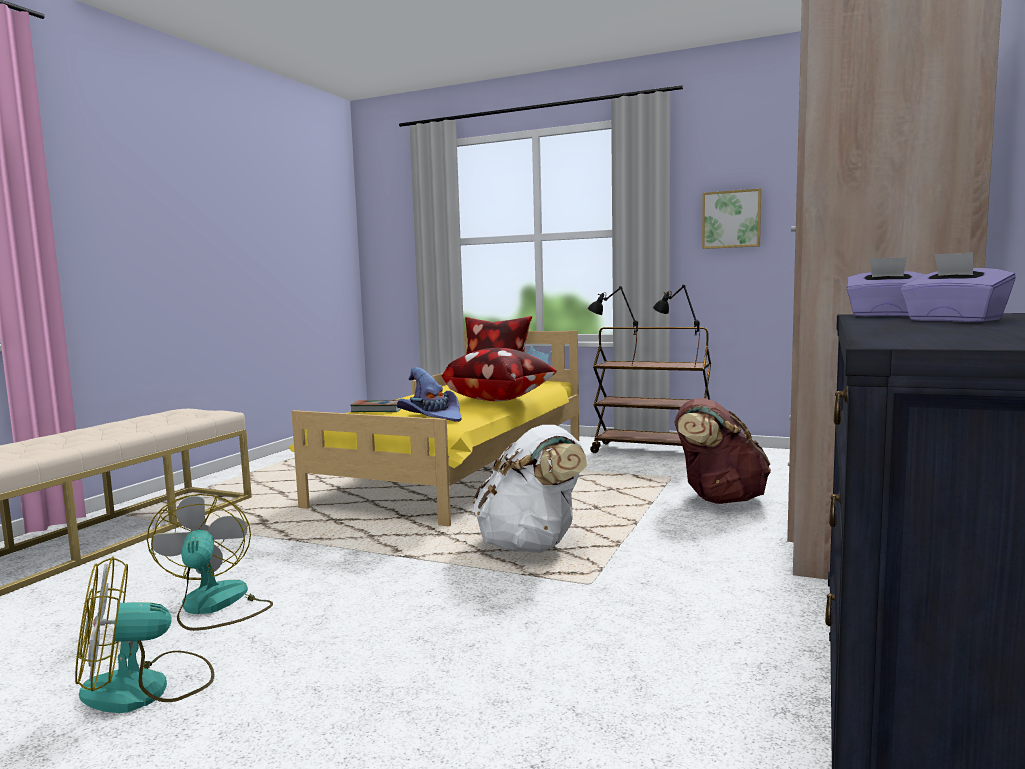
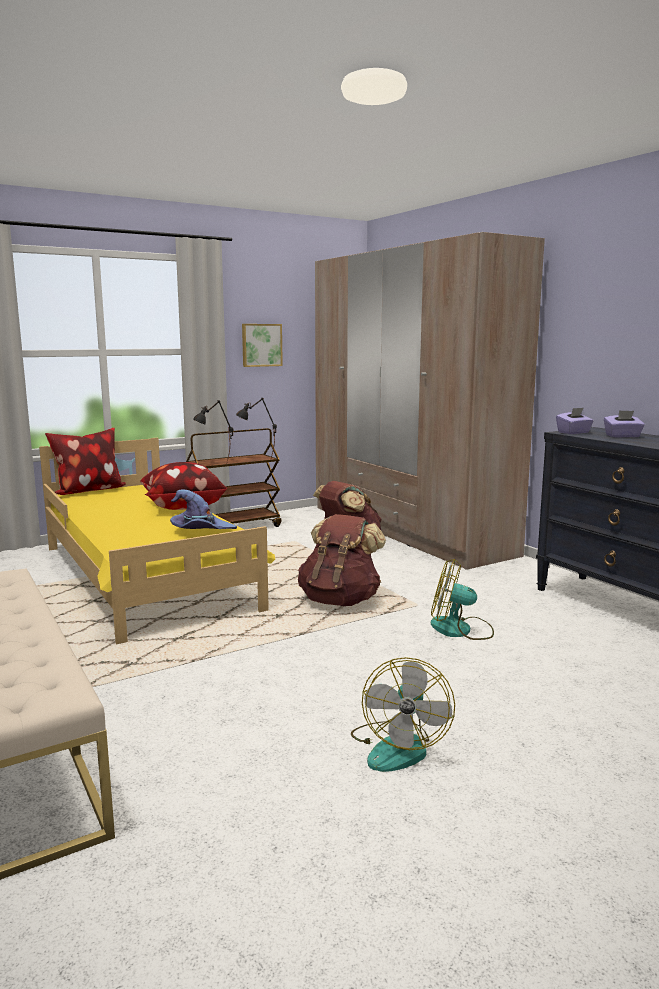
camera: 55 degrees left, 5 degrees up
fan [147,494,273,631] -> fan moved to [431,559,494,640]
book [350,400,401,412] -> none
white backpack [473,425,587,552] -> brown backpack [298,514,386,606]

